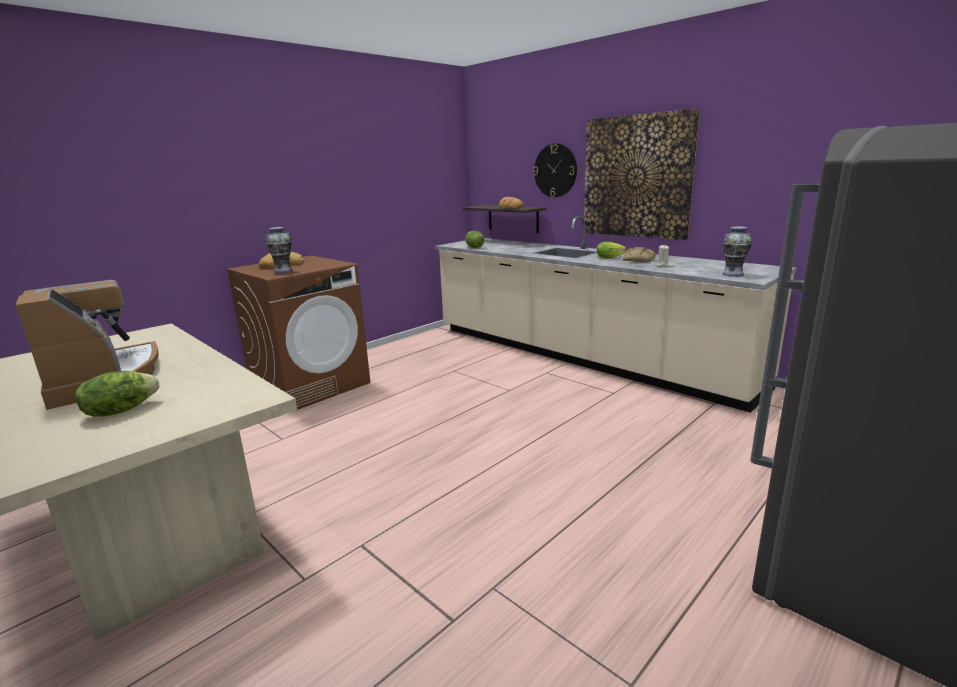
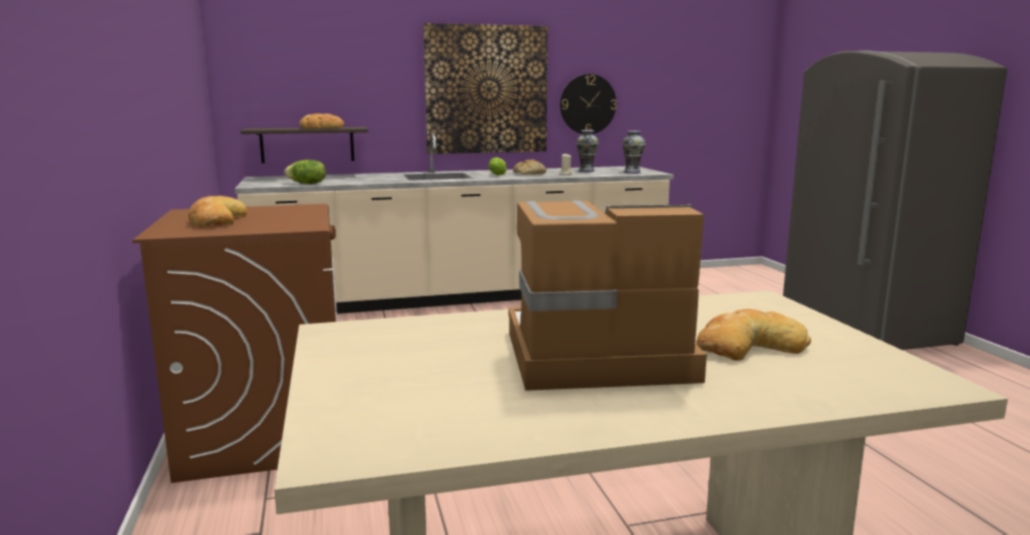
camera: 60 degrees left, 5 degrees down
lettuce [75,371,160,417] -> bread [696,309,811,361]
vase [265,227,293,273] -> vase moved to [576,130,599,172]
wall clock [533,143,577,197] -> wall clock moved to [560,74,617,134]

